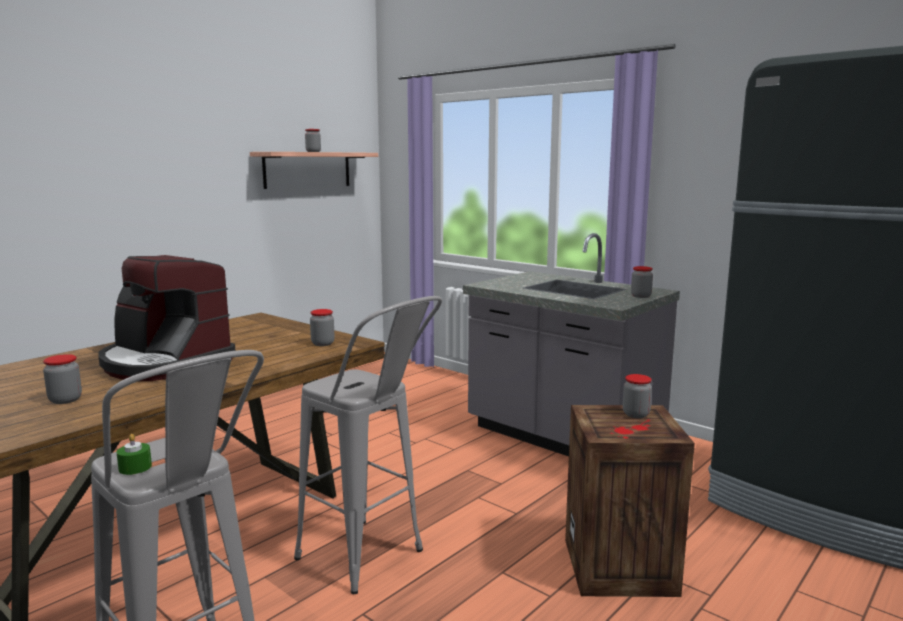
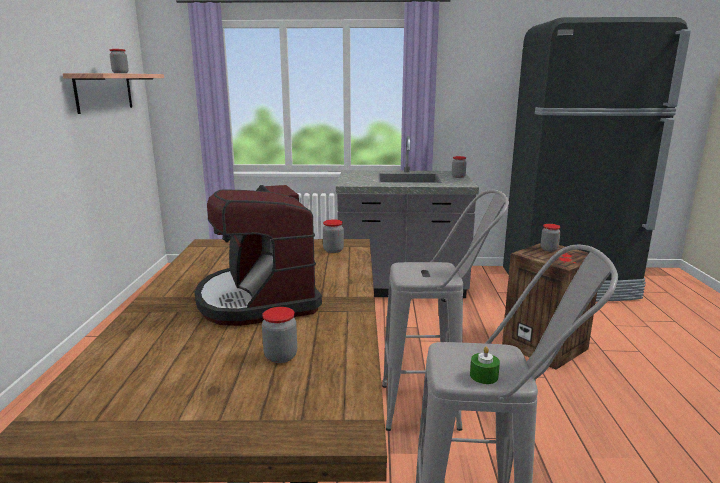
camera: 40 degrees left, 5 degrees up
coffee machine [98,255,235,381] -> coffee machine turned 75 degrees clockwise [195,185,322,326]

